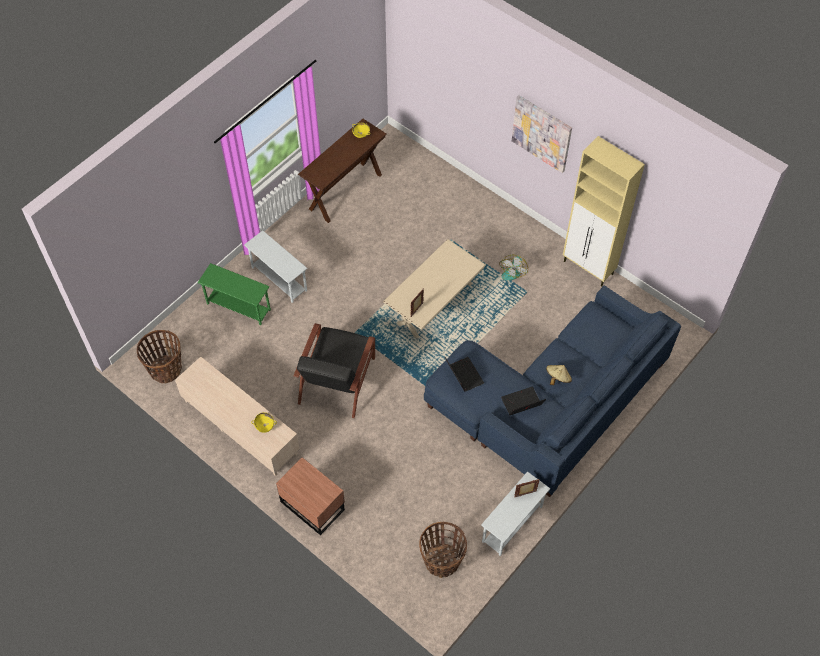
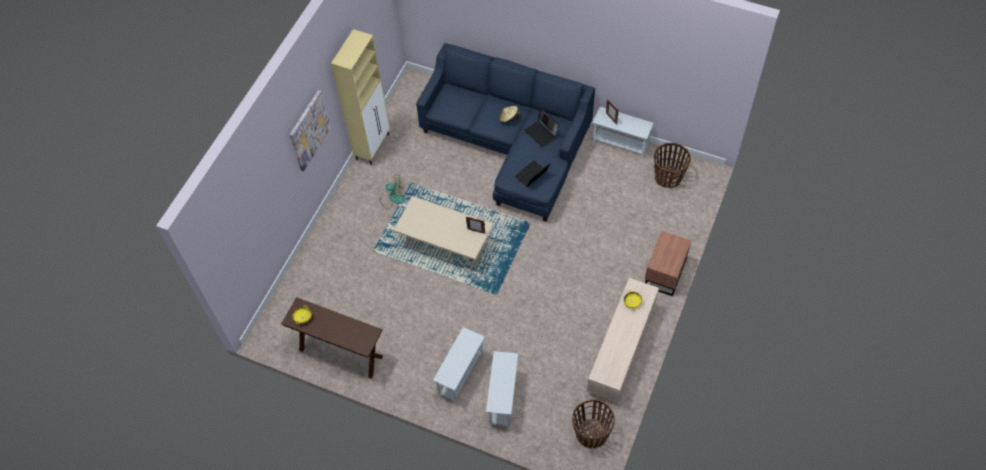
camera: 105 degrees left, 0 degrees up
green side table [198,263,271,325] -> white side table [486,351,518,427]
black armchair [293,323,375,418] -> none

